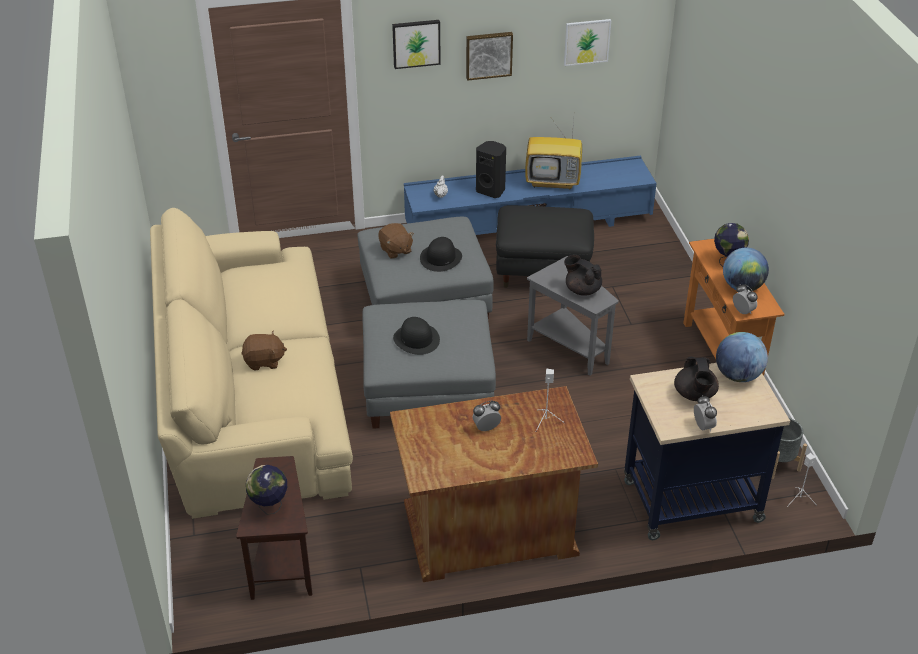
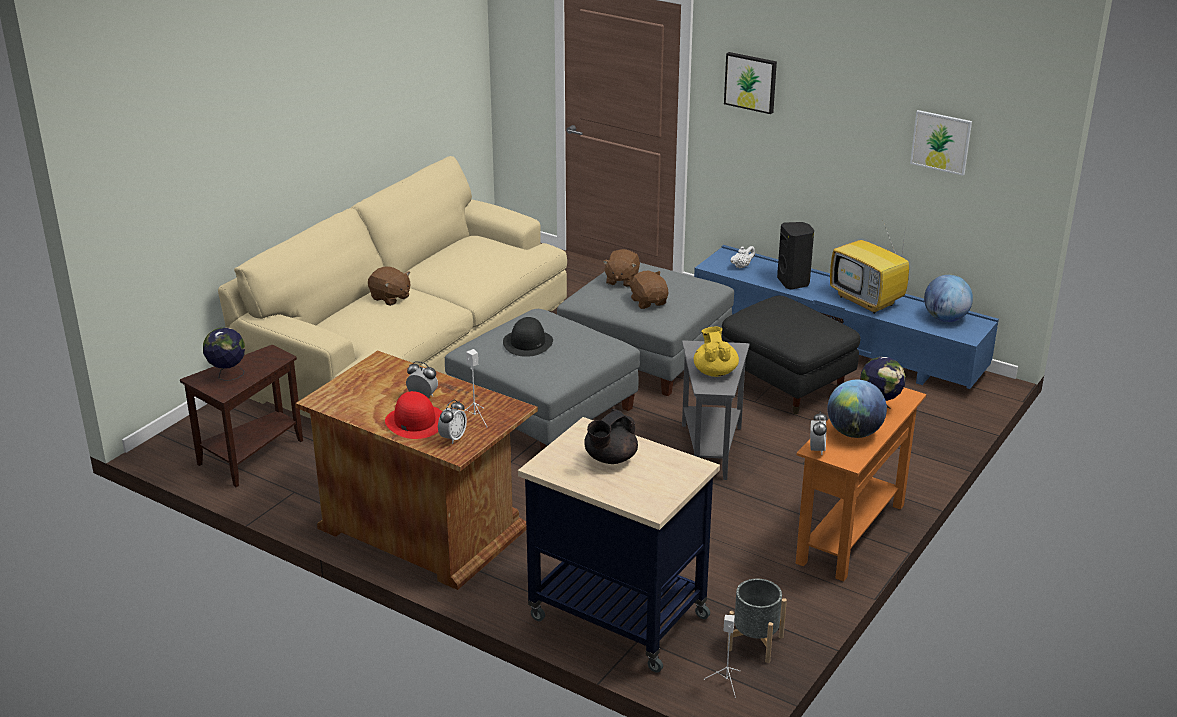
camera: 45 degrees right, 10 degrees down
black hat [420,237,462,272] -> brown plush toy [628,271,668,309]
picture [466,32,513,81] -> none
black teapot [564,255,602,296] -> yellow teapot [694,327,739,377]
alarm clock [694,395,717,431] -> alarm clock moved to [438,400,467,444]
globe [716,332,768,382] -> globe moved to [924,275,973,322]
none -> red hat [385,391,442,439]

